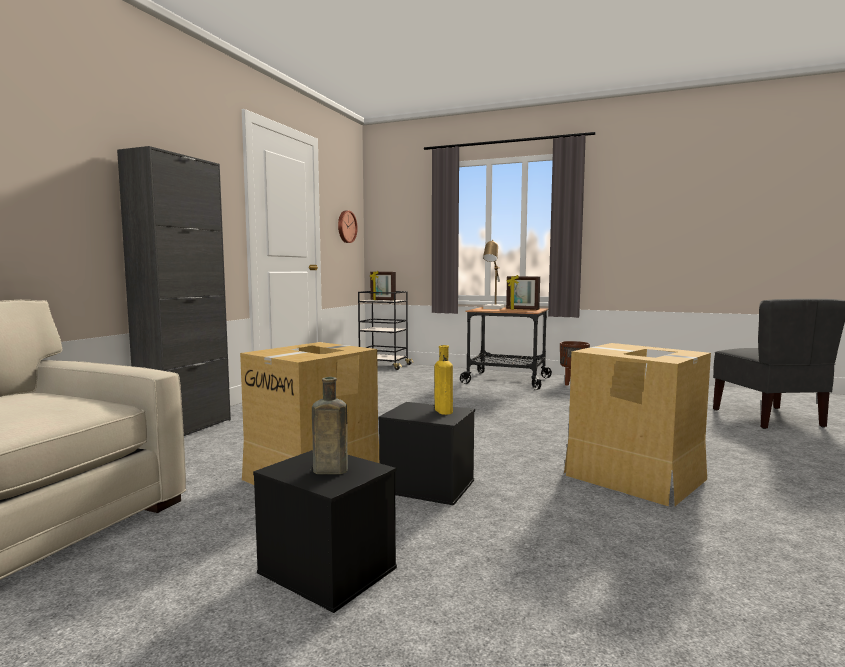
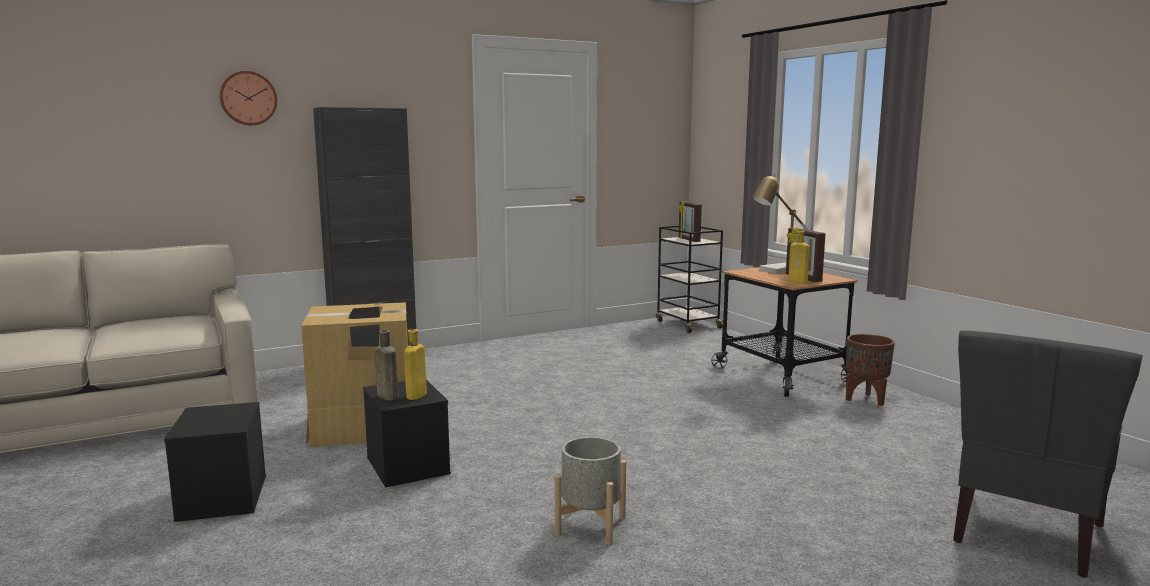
camera: 40 degrees right, 5 degrees up
brown bottle [312,377,348,474] -> brown bottle moved to [375,330,399,400]
wall clock [338,210,358,243] -> wall clock moved to [219,71,277,125]
cardboard box [564,343,711,506] -> grey planter [554,437,626,545]
none -> yellow bottle [788,230,810,284]

